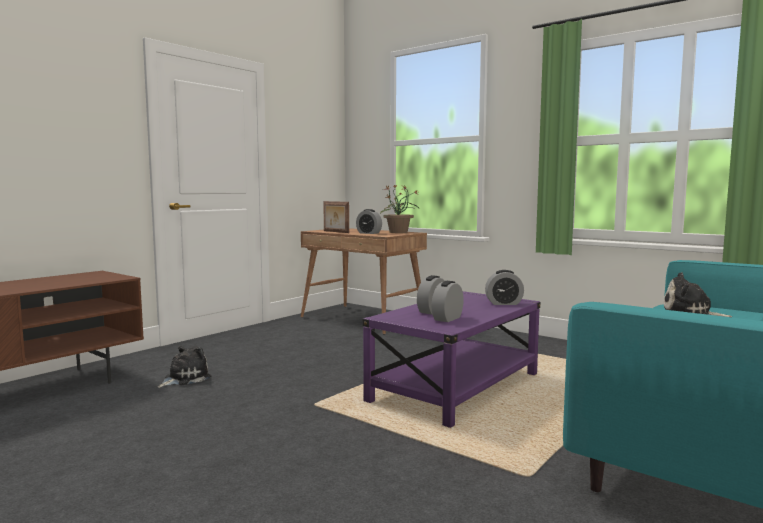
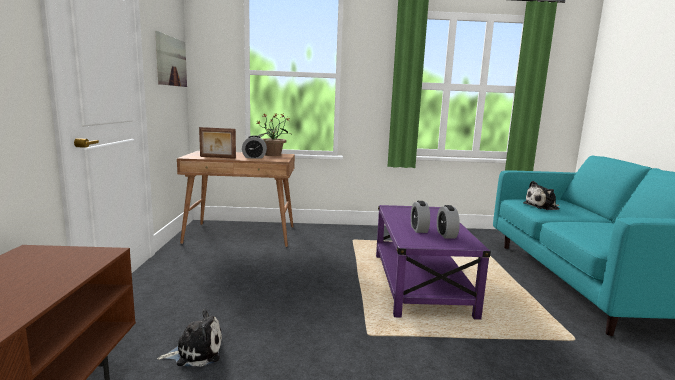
camera: 40 degrees left, 5 degrees up
plush toy [158,346,211,388] -> plush toy turned 75 degrees clockwise [157,310,222,367]
alarm clock [485,270,524,305] -> none
none -> picture [155,31,187,87]

